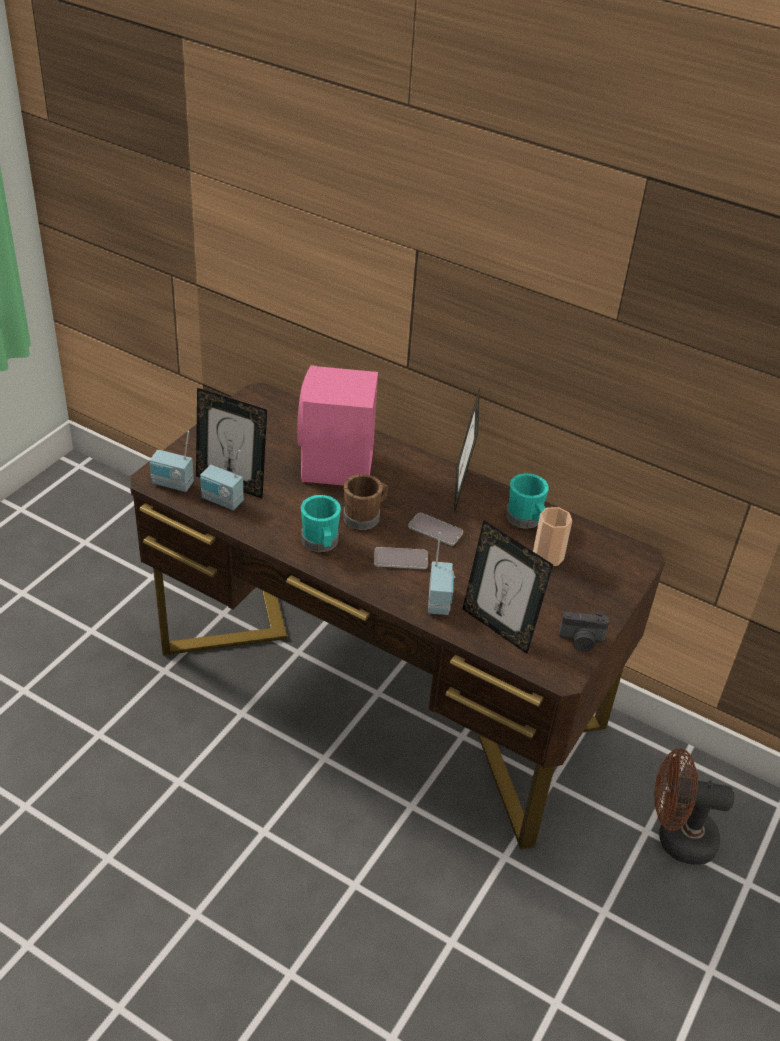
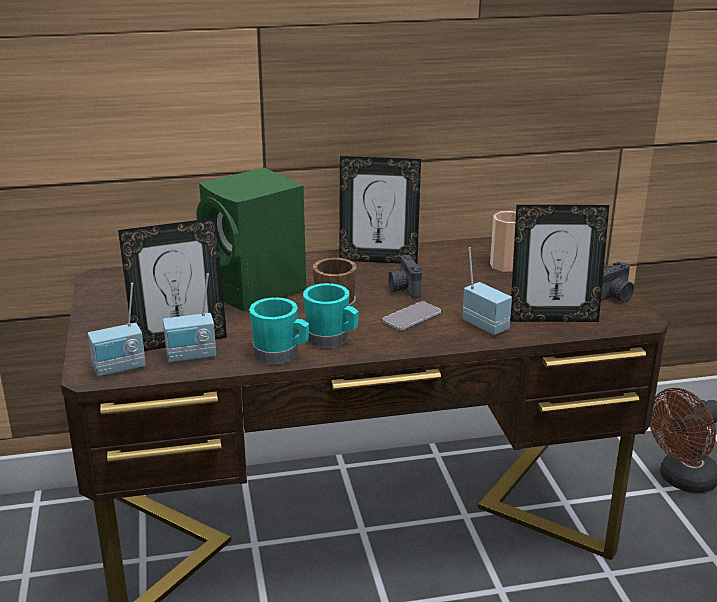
camera: 40 degrees left, 15 degrees down
pink speaker [297,365,378,486] -> green speaker [196,168,306,311]
phone [408,513,463,546] -> camera [388,255,422,298]
picture frame [454,388,480,513] -> picture frame turned 45 degrees counterclockwise [339,156,421,264]
turquoise mug [506,473,548,529] -> turquoise mug moved to [249,297,309,365]

